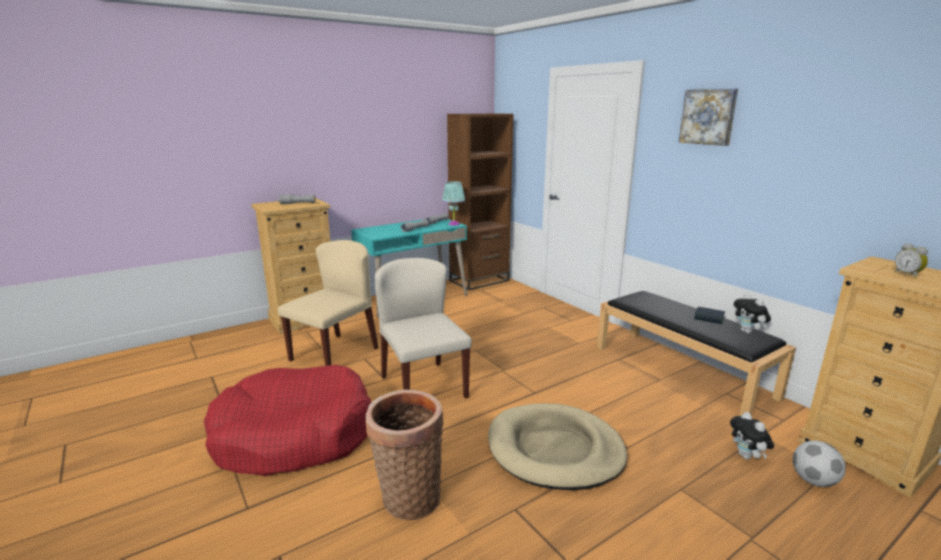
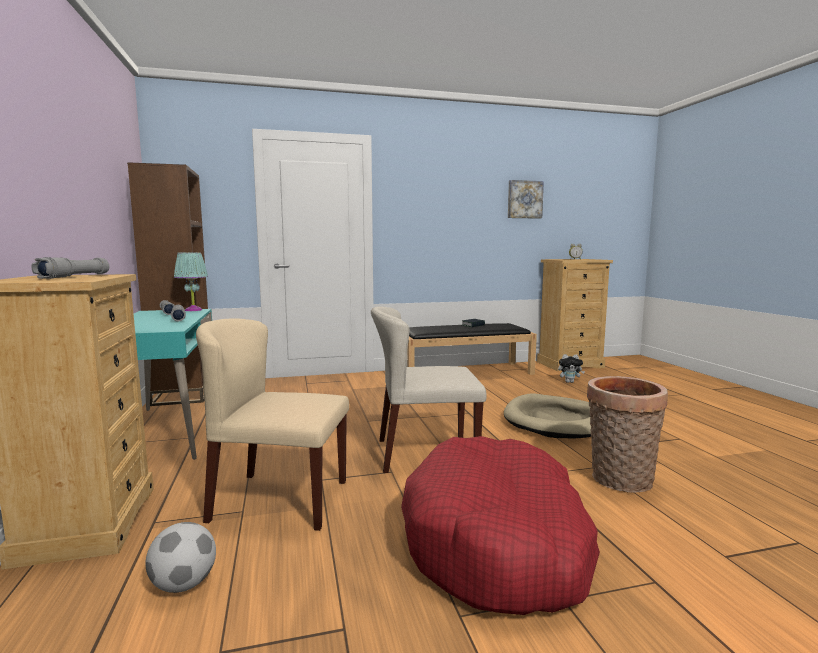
camera: 70 degrees left, 10 degrees down
beige chair [278,240,378,366] -> beige chair turned 45 degrees counterclockwise [196,319,349,531]
picture [678,89,738,146] -> picture moved to [508,180,544,219]
plush toy [734,293,771,334] -> none
football [793,441,846,487] -> football moved to [145,522,216,593]

